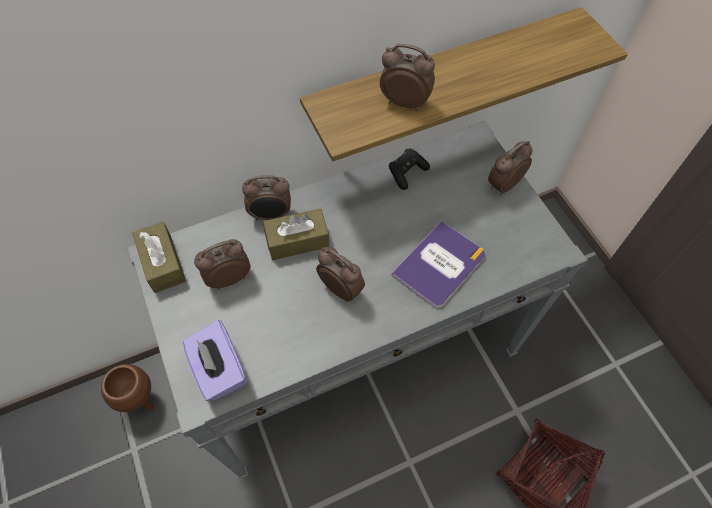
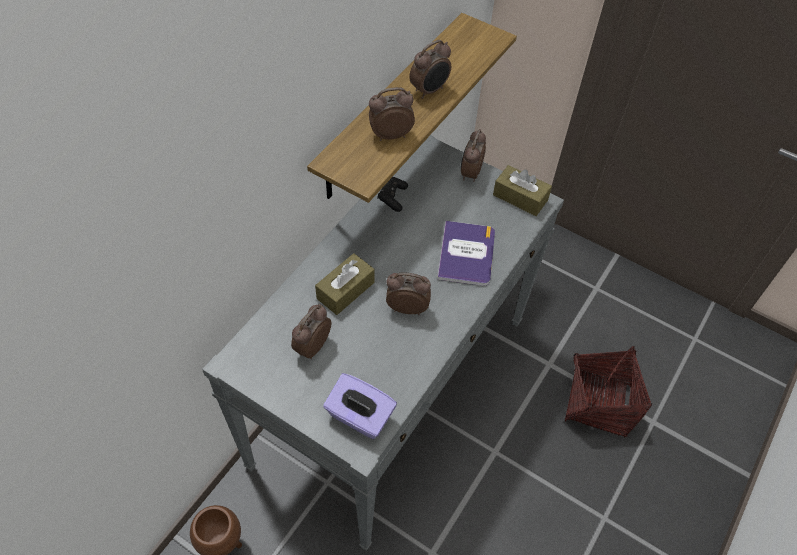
camera: 35 degrees left, 5 degrees down
brown tissue box [132,222,186,293] -> brown tissue box moved to [493,165,552,216]
alarm clock [242,175,291,221] -> alarm clock moved to [409,40,451,99]

